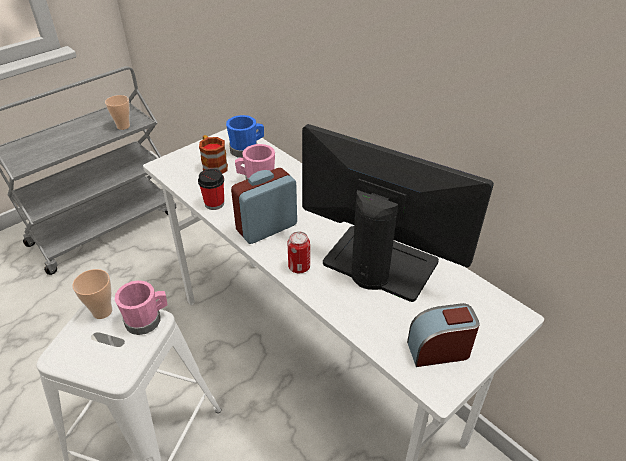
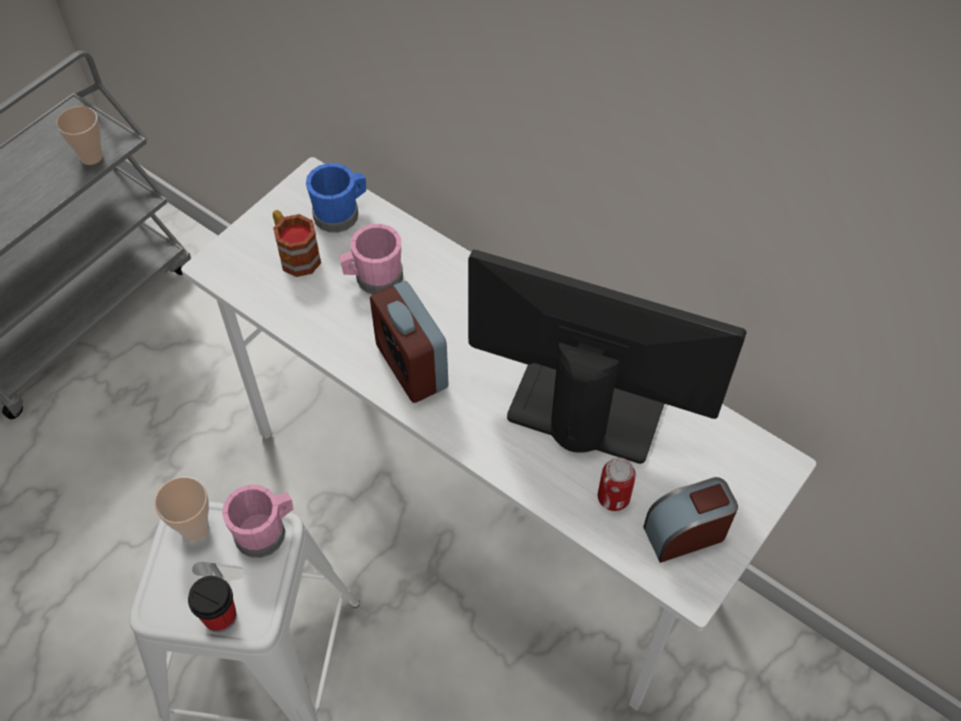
camera: 10 degrees left, 15 degrees up
cup [198,169,224,210] -> cup moved to [188,576,237,633]
alarm clock [231,168,297,244] -> alarm clock turned 75 degrees counterclockwise [370,281,449,403]
can [288,231,310,273] -> can moved to [598,457,636,511]

